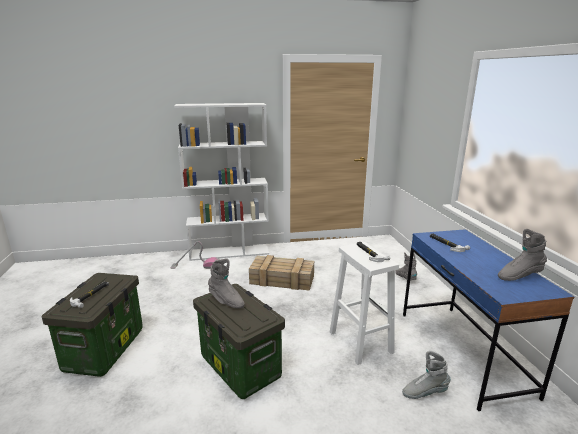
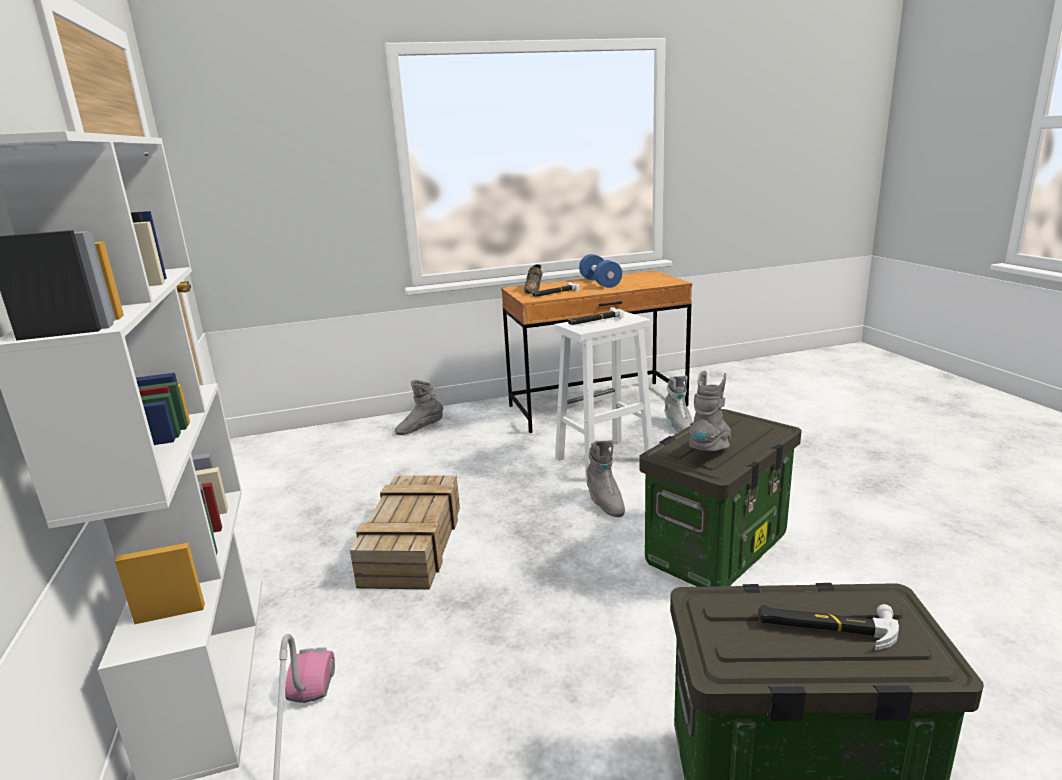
camera: 95 degrees left, 0 degrees up
blue desk [403,229,574,411] -> brown desk [501,271,692,433]
grey boot [498,229,547,281] -> grey boot moved to [587,440,625,517]
none -> brown shoe [524,264,543,294]
none -> blue dumbbell [579,254,622,288]

